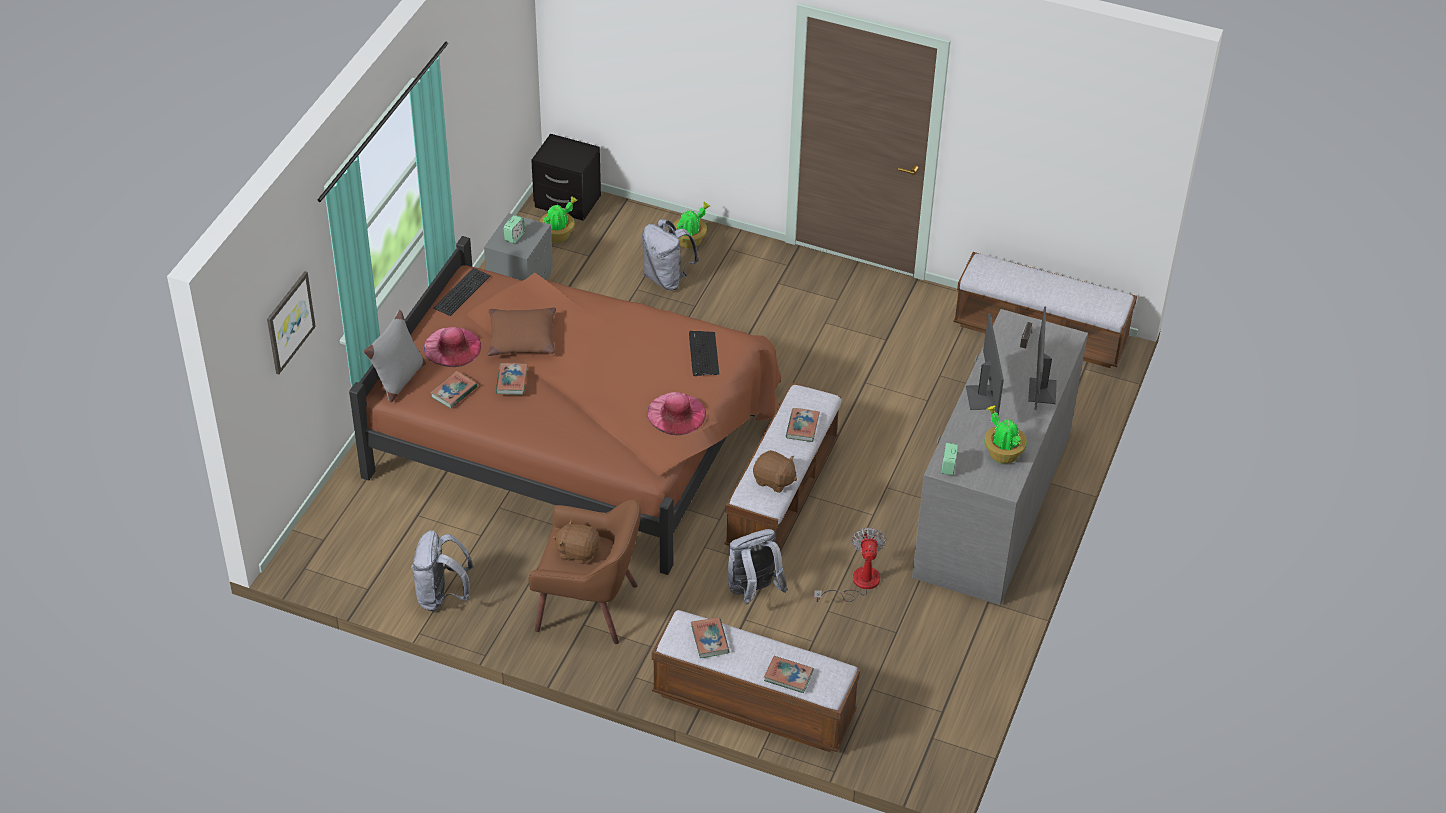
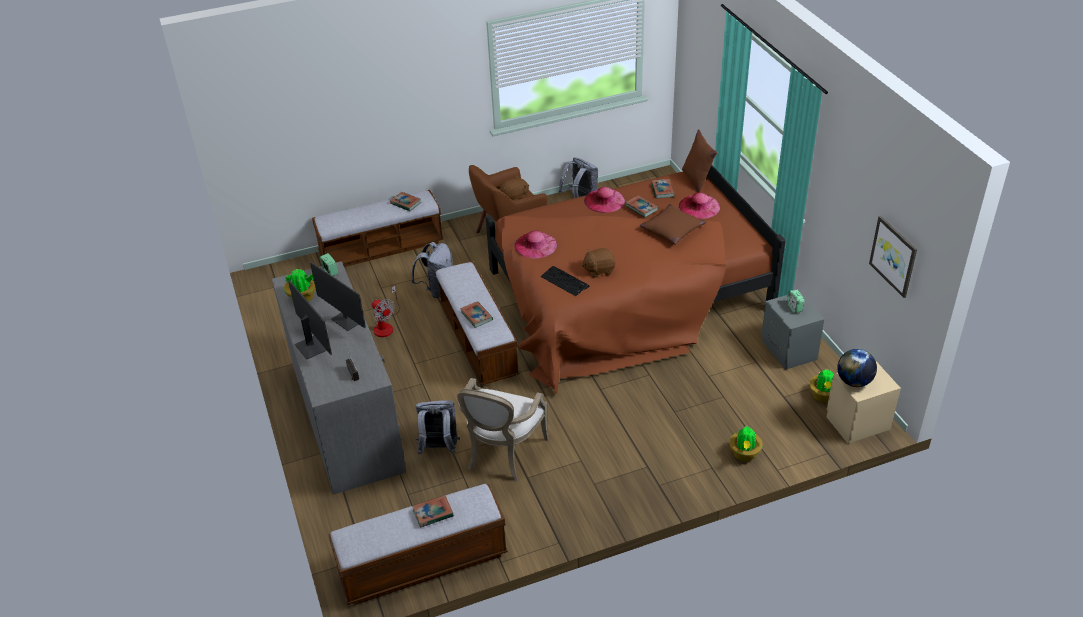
camera: 140 degrees right, 5 degrees down
picture [267,271,316,375] -> picture moved to [869,216,917,298]
grey pillow [364,310,426,402] -> brown pillow [682,129,717,193]
keyboard [433,268,491,316] -> none
black nightstand [531,134,601,221] -> beige nightstand [827,361,901,444]
grey backpack [642,219,699,290] -> grey backpack moved to [416,400,460,455]
brown plush toy [753,450,797,493] -> brown plush toy moved to [582,248,615,278]
book [764,656,814,693] -> book moved to [412,495,454,528]
none -> armchair [457,378,549,481]
none -> pink hat [584,187,625,213]
none -> globe [837,349,877,387]

